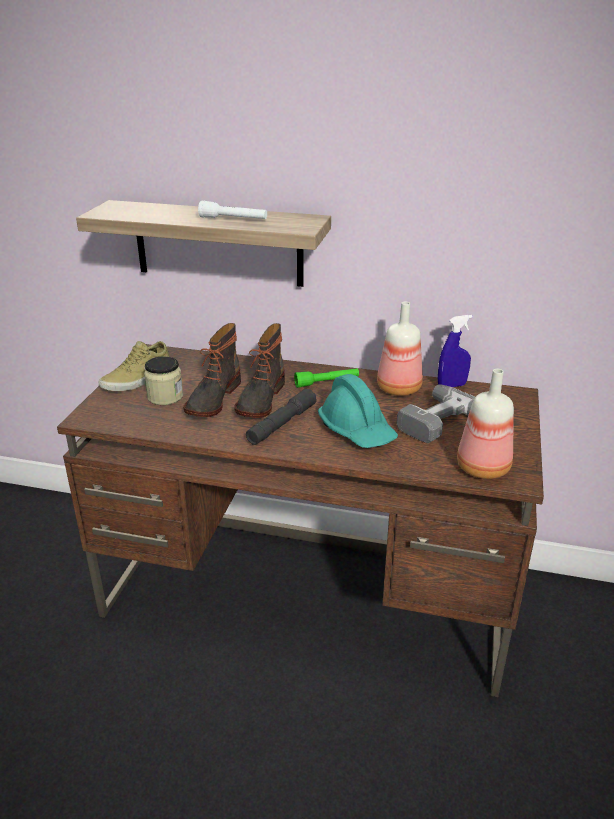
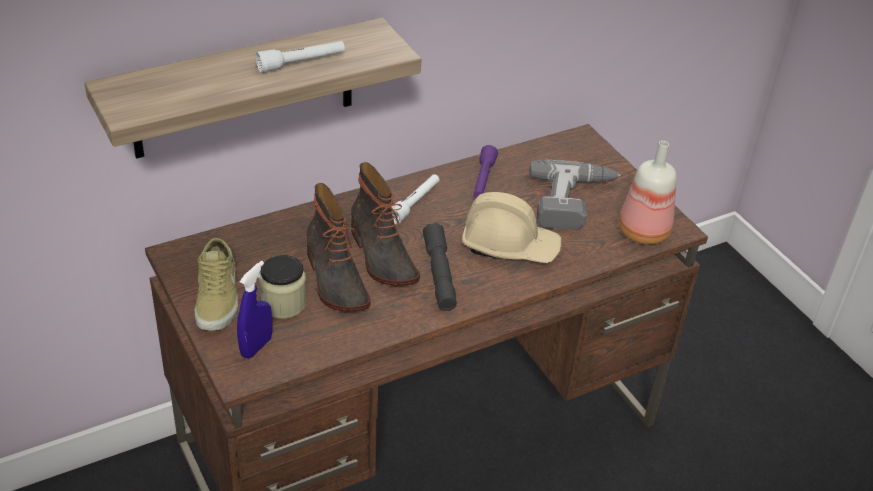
camera: 45 degrees left, 10 degrees up
green flashlight [294,368,359,388] -> white flashlight [392,174,440,225]
turquoise hard hat [318,374,398,448] -> beige hard hat [462,192,561,263]
bottle [377,301,423,396] -> purple flashlight [473,145,498,198]
blue spray bottle [438,315,473,387] -> blue spray bottle moved to [237,261,272,358]

